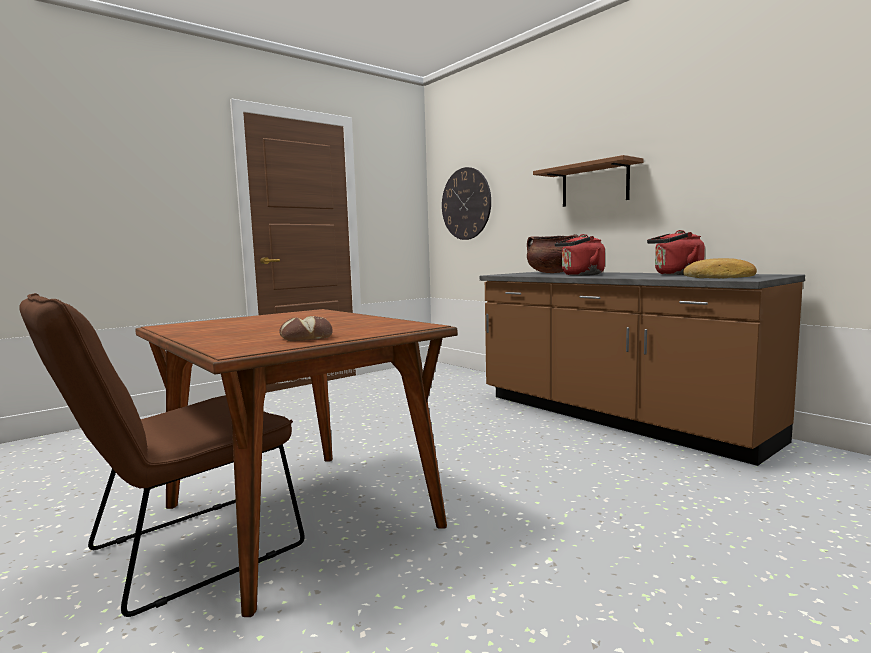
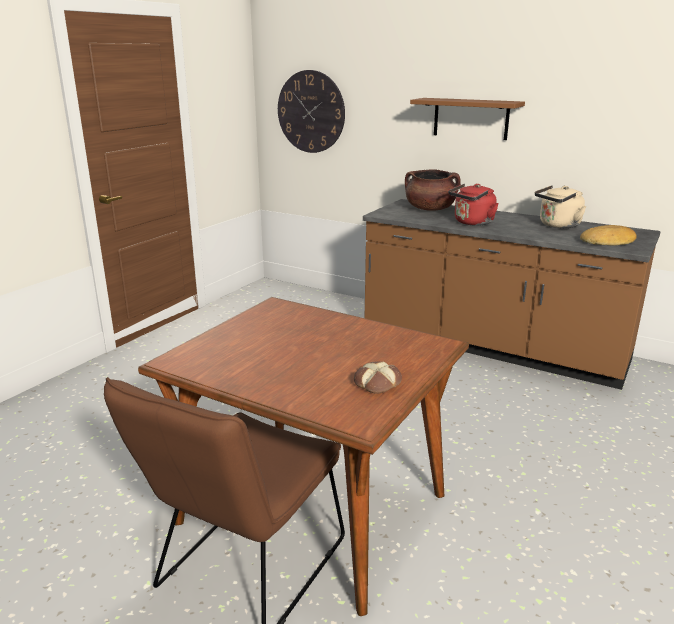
camera: 20 degrees left, 15 degrees up
red kettle [647,230,705,275] -> beige kettle [535,185,586,228]

